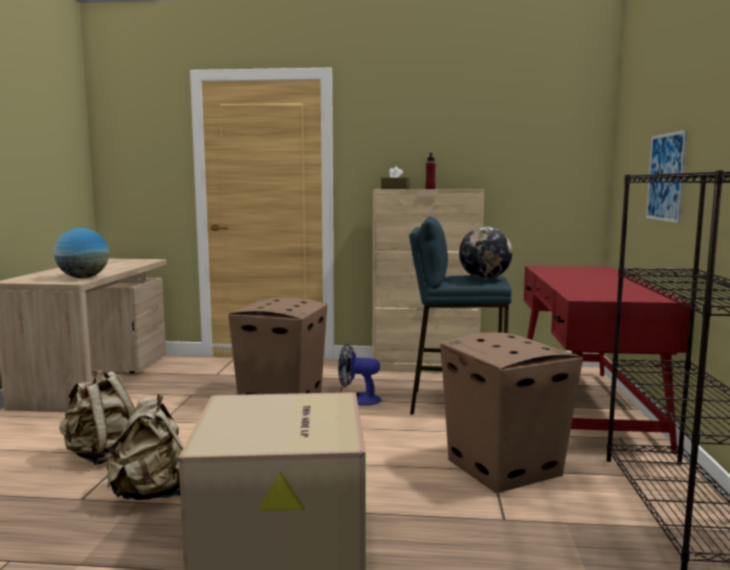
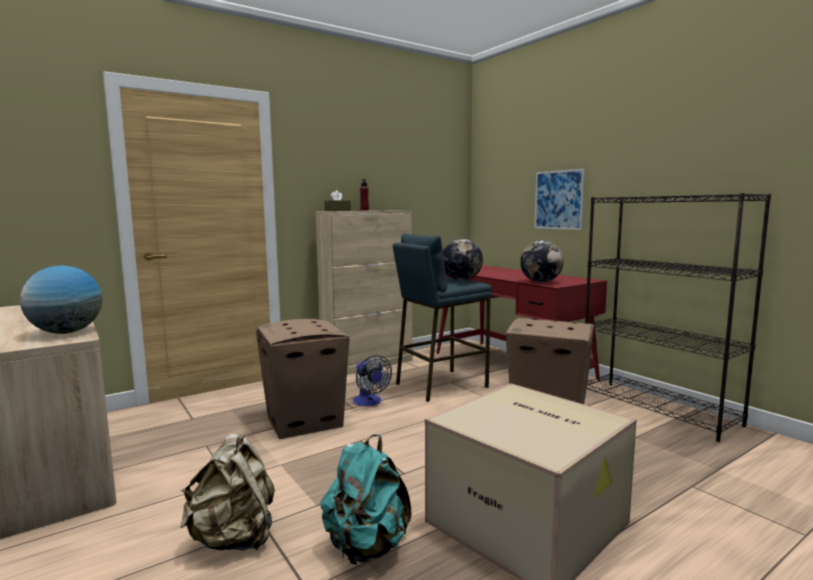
camera: 40 degrees left, 0 degrees up
beige backpack [107,394,183,500] -> turquoise backpack [320,434,412,565]
fan [338,344,381,406] -> fan turned 90 degrees counterclockwise [353,355,392,406]
none -> globe [520,241,564,282]

